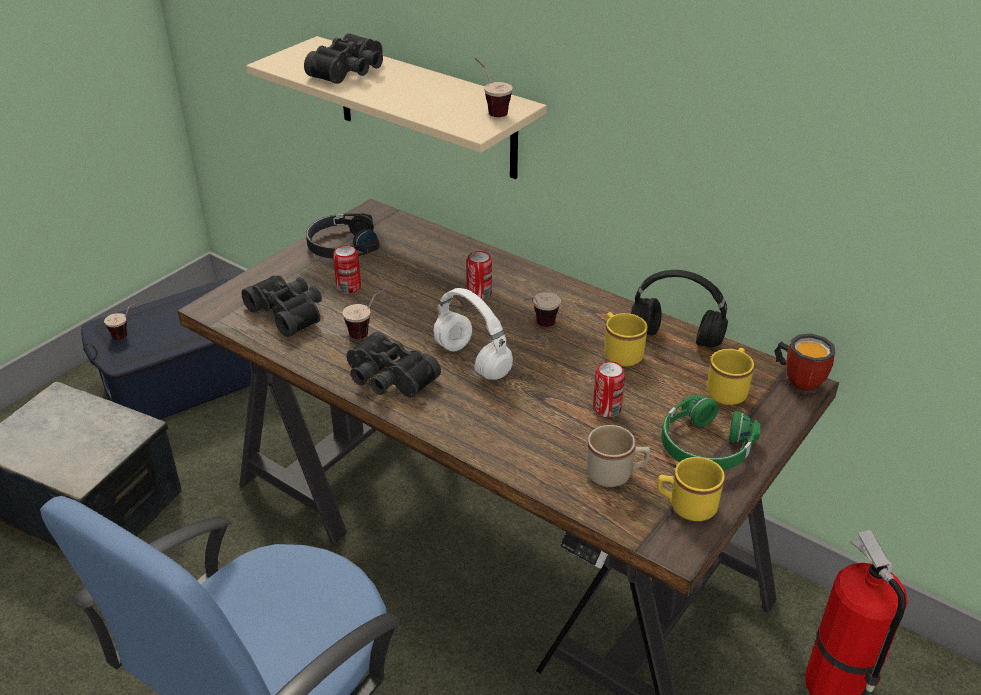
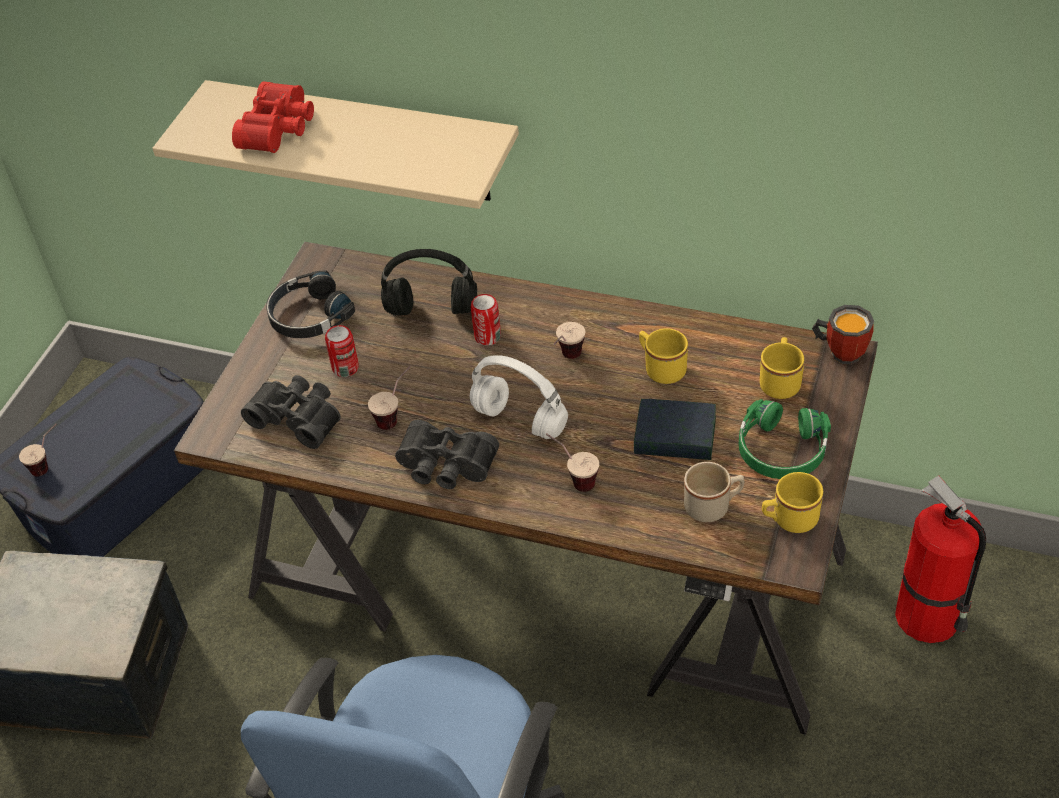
camera: 15 degrees left, 10 degrees up
black binoculars [304,33,383,84] -> red binoculars [232,81,314,153]
cup [475,57,513,117] -> cup moved to [546,434,599,492]
can [593,361,625,417] -> book [634,399,716,460]
black headphones [631,270,728,348] -> black headphones moved to [381,249,477,316]

